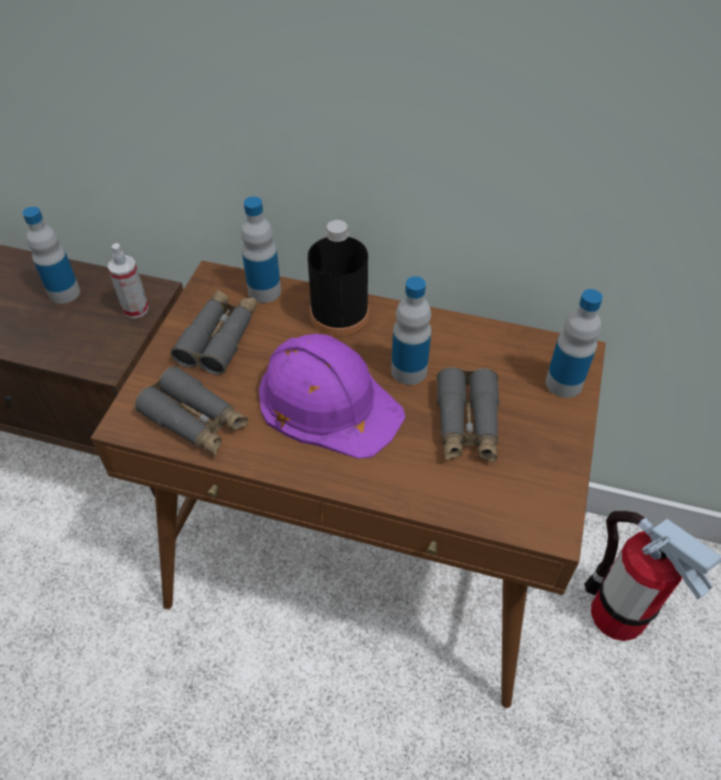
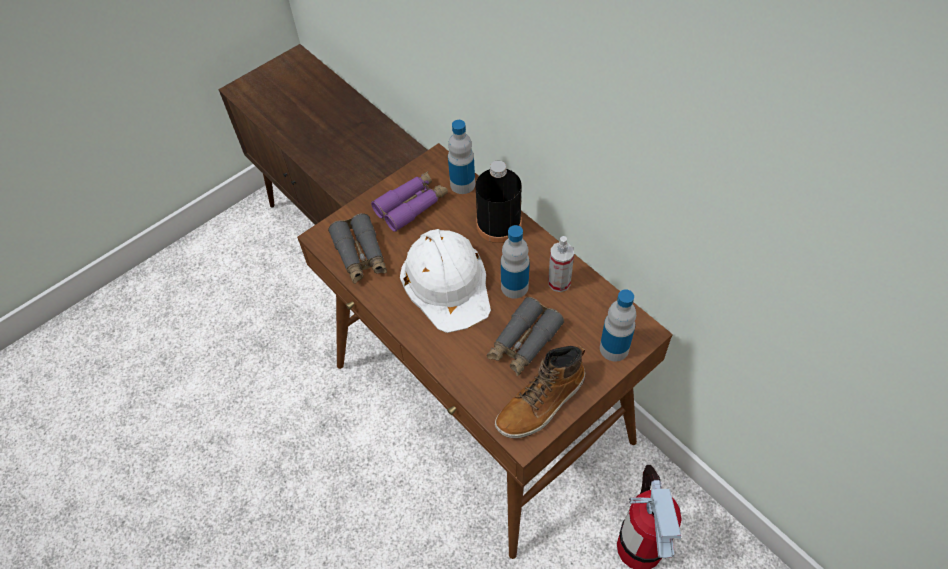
camera: 35 degrees right, 5 degrees up
bottle [22,206,80,304] -> none
spray bottle [107,243,149,318] -> spray bottle moved to [548,236,574,292]
grey binoculars [171,289,257,375] -> purple binoculars [371,171,448,232]
purple hard hat [259,334,406,459] -> white hard hat [400,229,491,333]
none -> boot [495,346,585,439]

